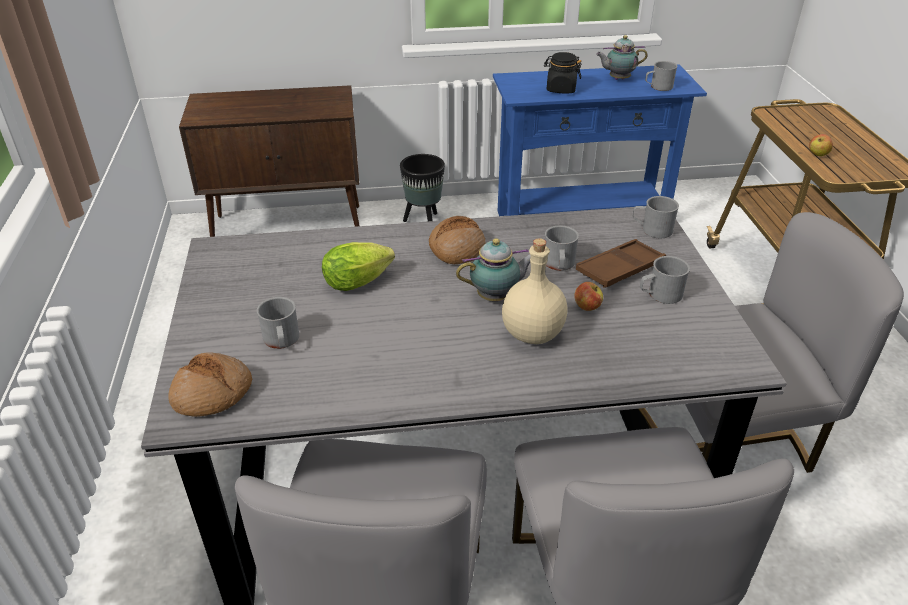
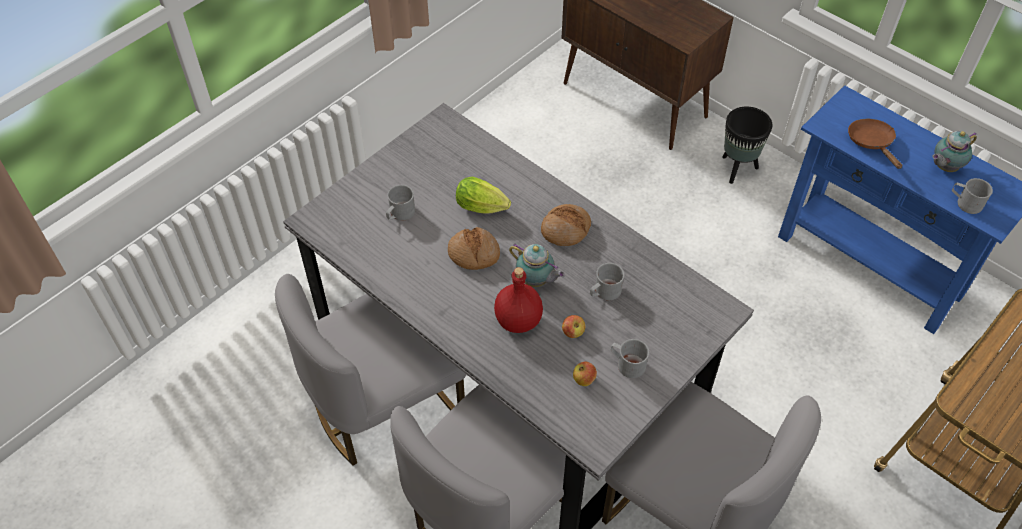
camera: 50 degrees right, 15 degrees up
bread [168,352,252,417] -> bread moved to [448,227,500,270]
beige bottle [502,238,567,344] -> red bottle [494,267,543,333]
black jar [544,52,582,93] -> brown frying pan [848,119,902,169]
brown tray [576,239,666,288] -> none
teapot [596,35,648,80] -> teapot turned 75 degrees counterclockwise [932,131,977,172]
grey mug [633,196,679,238] -> none
apple [809,134,833,156] -> apple moved to [573,362,597,386]

